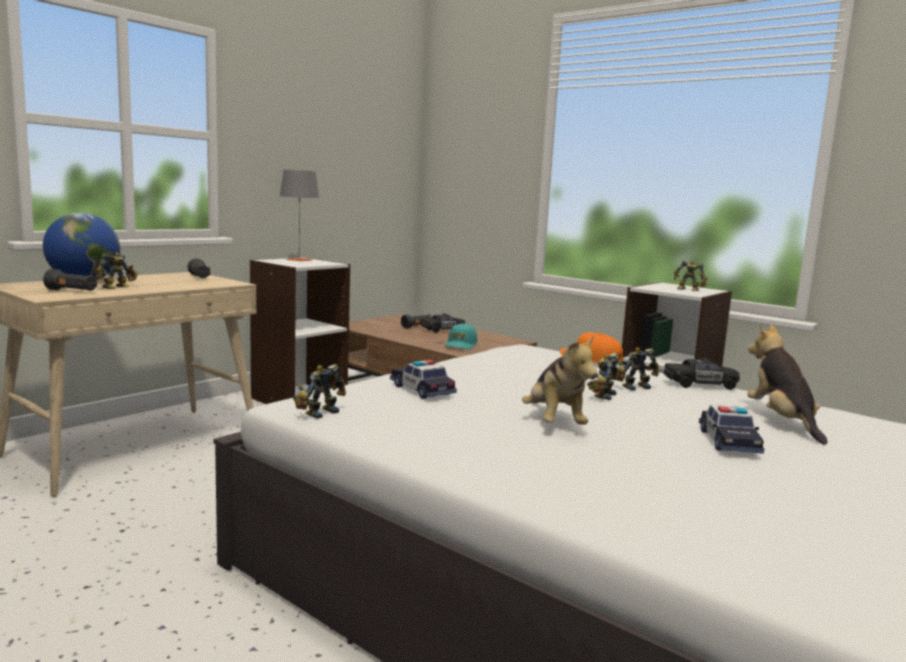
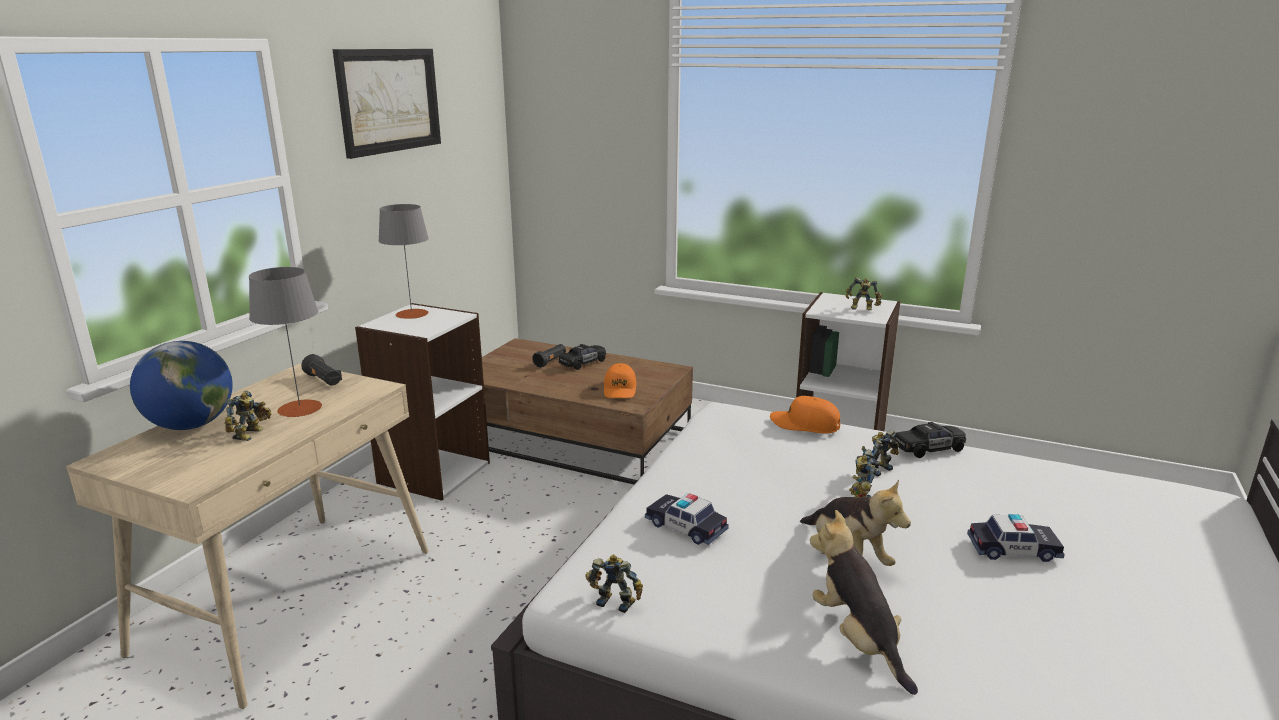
camera: 15 degrees left, 10 degrees up
black flashlight [43,269,97,291] -> none
toy robot [293,364,346,418] -> toy robot turned 90 degrees clockwise [585,554,643,613]
turquoise cap [445,323,477,350] -> orange cap [604,363,636,398]
toy car [699,405,764,454] -> toy car turned 75 degrees counterclockwise [967,514,1065,562]
plush toy [747,325,828,445] -> plush toy moved to [810,510,918,695]
none -> grey table lamp [249,267,322,417]
none -> picture [332,49,441,159]

